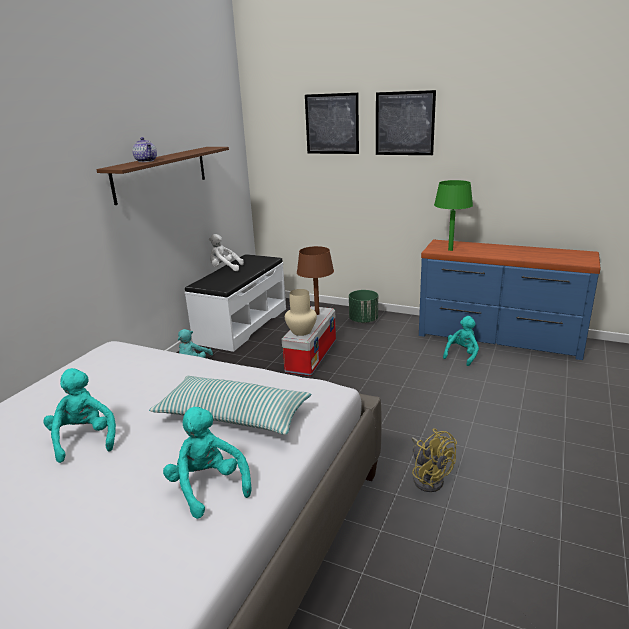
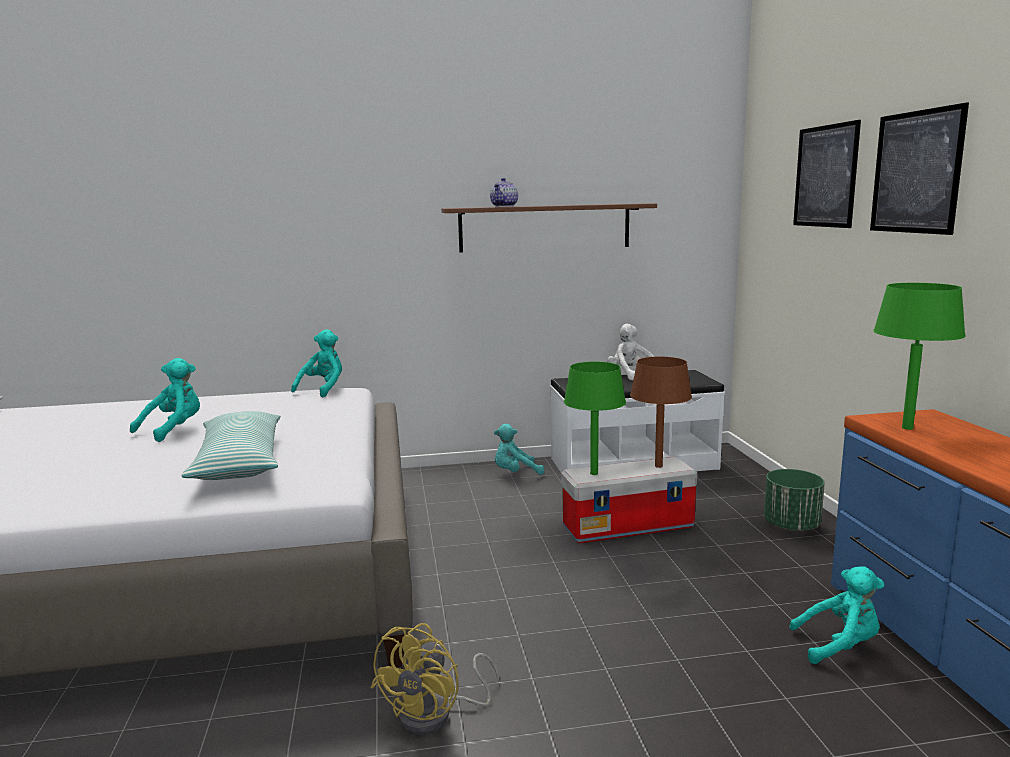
camera: 55 degrees right, 10 degrees down
turquoise plush toy [163,407,252,519] -> turquoise plush toy moved to [291,329,342,397]
beige vase [285,289,317,336] -> green table lamp [564,362,626,475]

